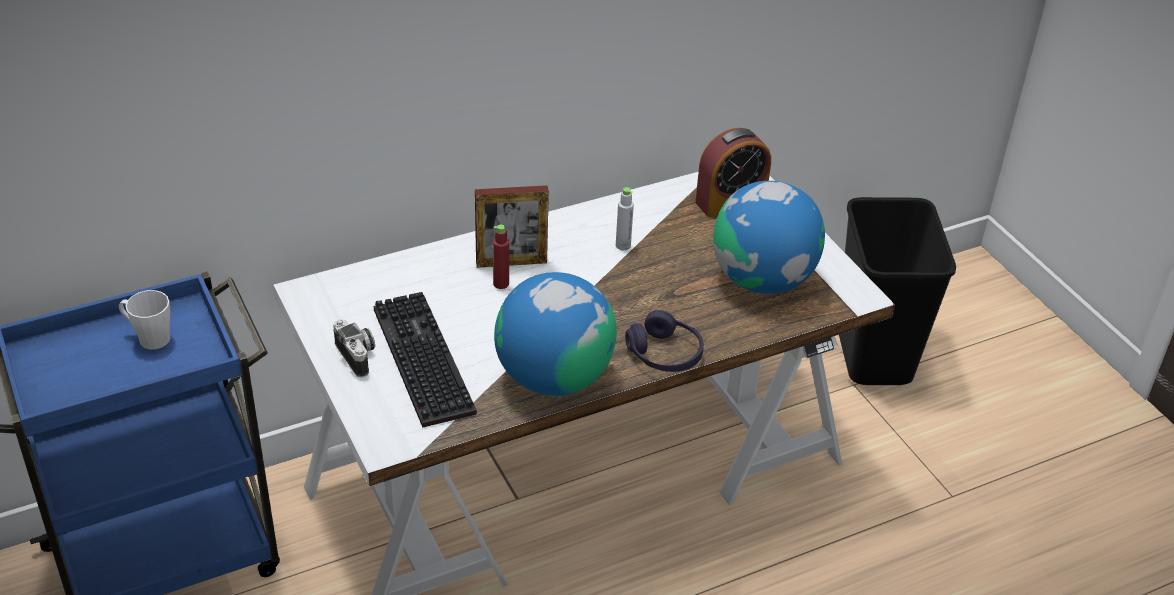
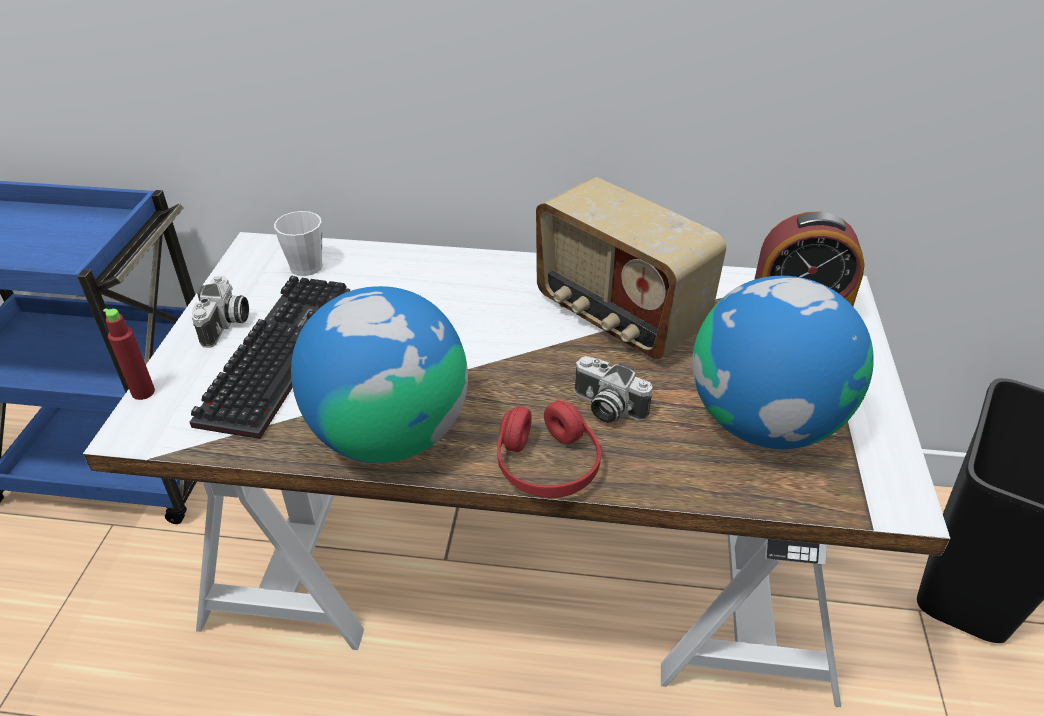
camera: 35 degrees right, 0 degrees up
white mug [119,290,170,349] -> white mug moved to [274,211,323,276]
picture frame [475,185,549,268] -> none
red bottle [493,224,509,289] -> red bottle moved to [103,308,155,400]
grey bottle [616,187,634,250] -> radio [536,177,726,360]
purple headphones [625,310,704,372] -> red headphones [497,400,601,498]
none -> camera [574,356,653,423]

